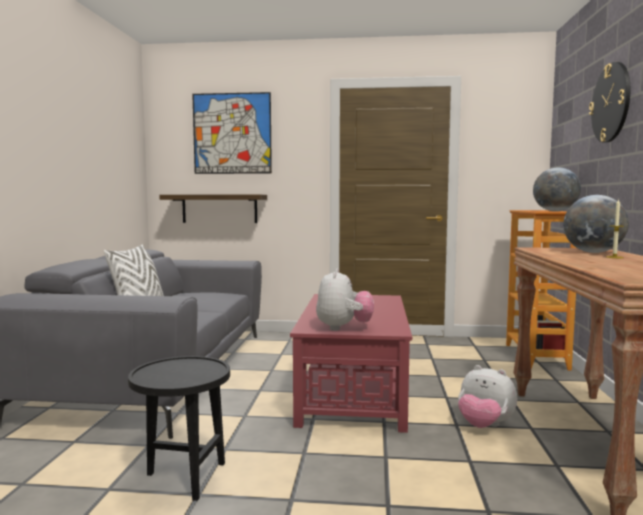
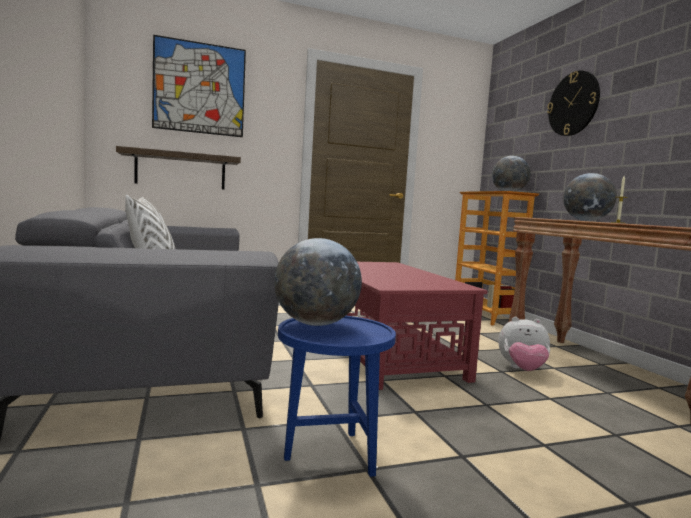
camera: 25 degrees left, 0 degrees up
black side table [128,356,230,501] -> blue side table [278,316,396,477]
plush toy [316,269,374,331] -> none
none -> globe [274,238,362,326]

